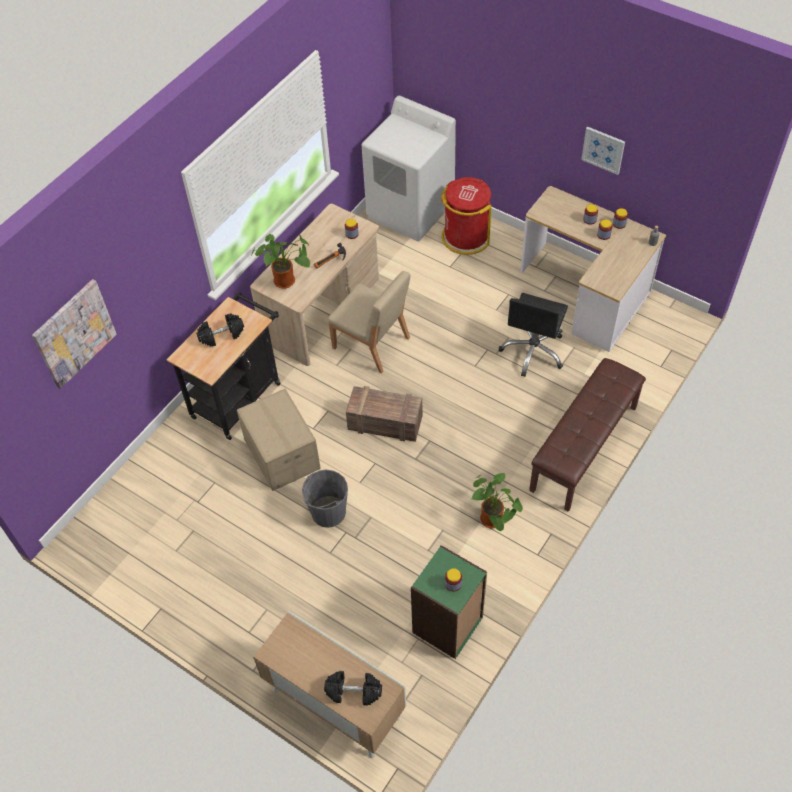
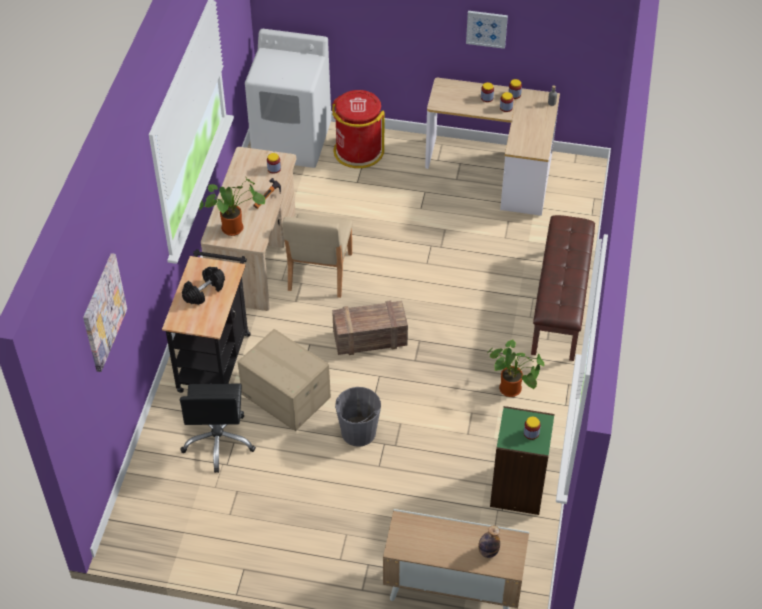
camera: 25 degrees left, 5 degrees down
black dumbbell [324,671,382,706] -> bottle [478,526,500,558]
beige chair [328,271,410,373] -> beige chair turned 90 degrees clockwise [282,213,353,298]
black office chair [499,293,568,377] -> black office chair moved to [180,383,256,473]

